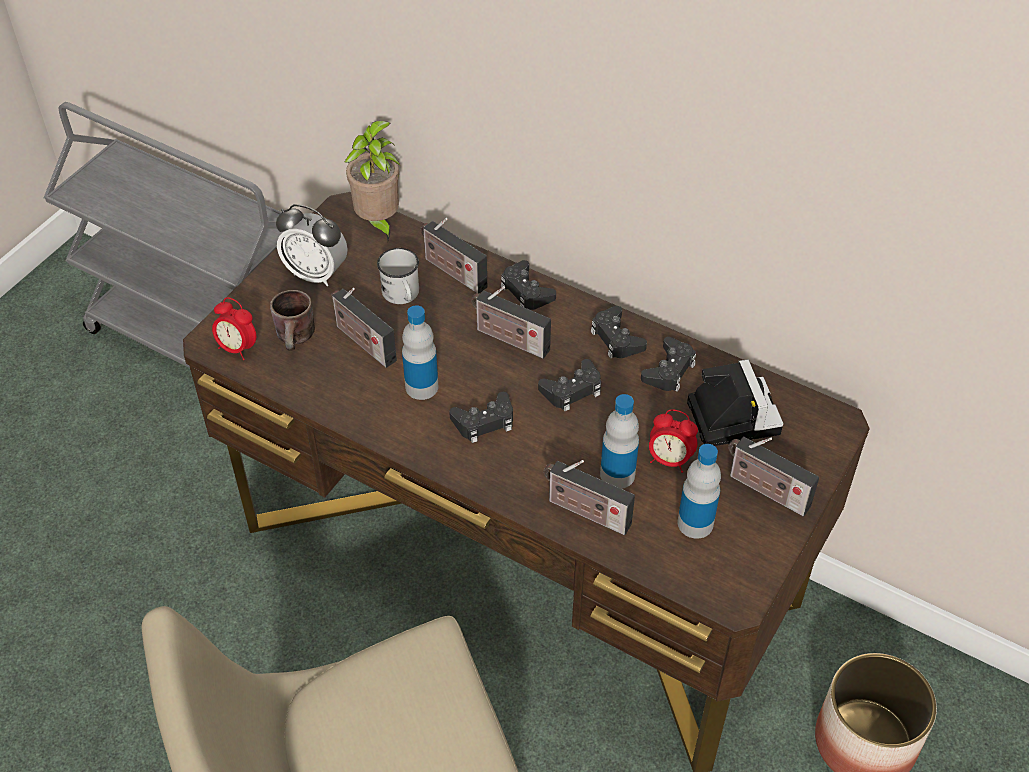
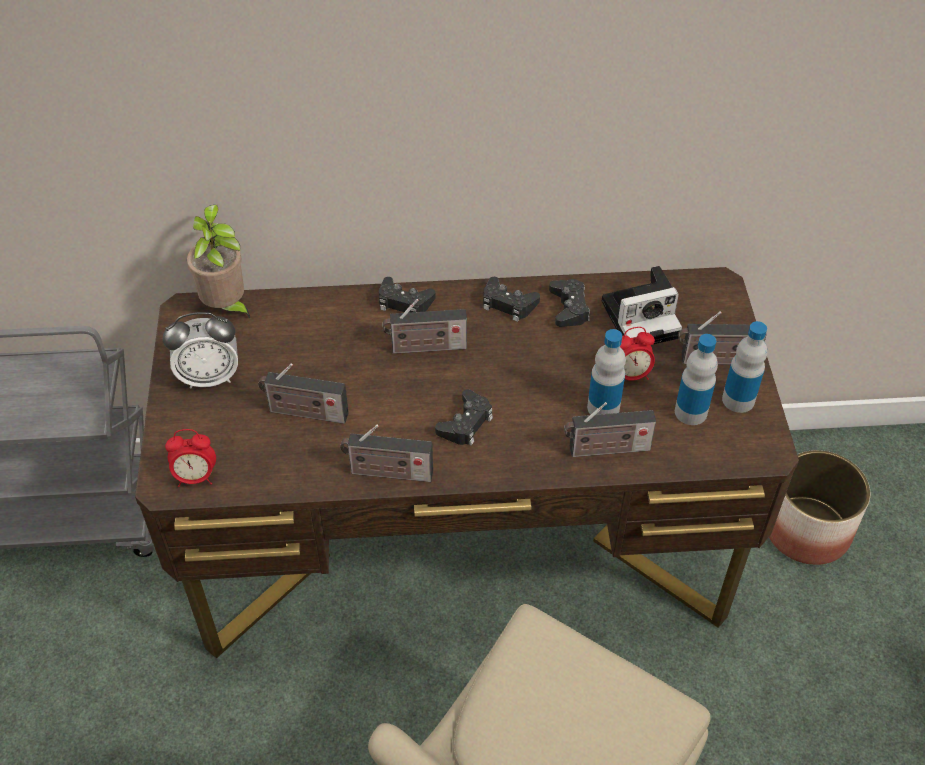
camera: 35 degrees left, 0 degrees up
brown mug [270,290,315,351] -> none
white mug [377,248,419,304] -> none
bottle [402,305,439,400] -> bottle moved to [722,321,767,413]
radio [421,218,487,294] -> radio moved to [340,425,433,482]
black game controller [538,359,601,411] -> none
camera [687,359,783,446] -> camera turned 120 degrees clockwise [602,266,682,344]

